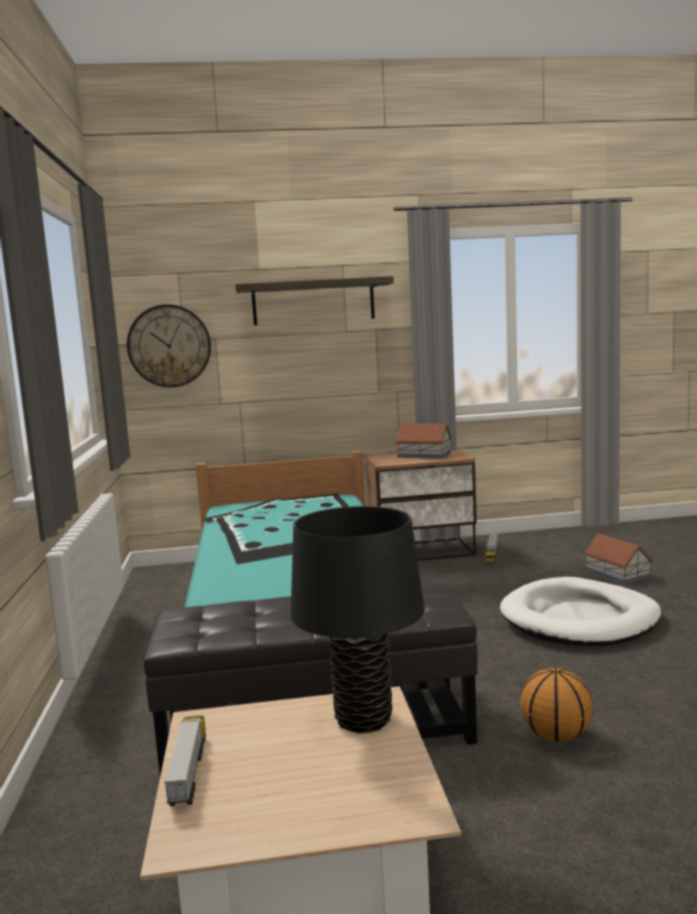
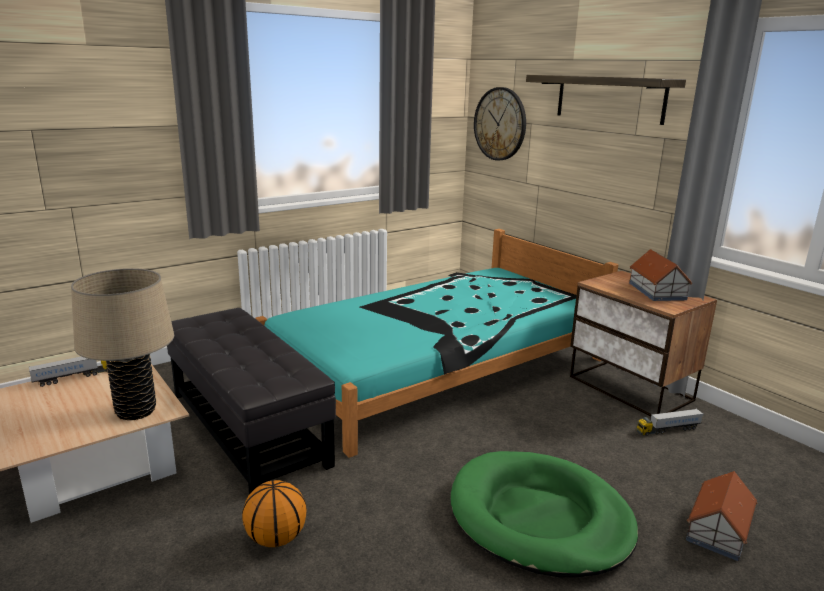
camera: 60 degrees right, 10 degrees up
black table lamp [291,506,425,733] -> beige table lamp [71,268,174,420]
white dog bed [500,577,661,646] -> green dog bed [451,451,638,578]

